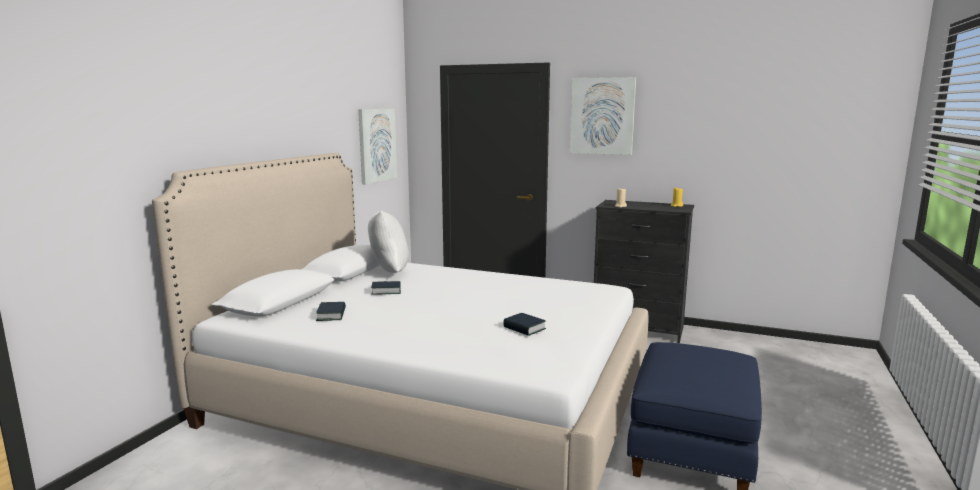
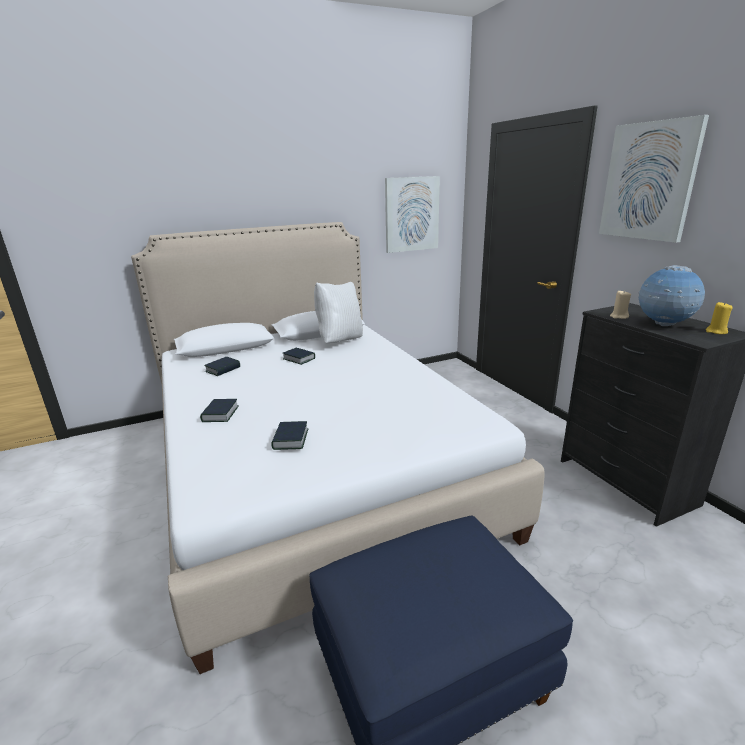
camera: 45 degrees right, 10 degrees up
none -> book [200,399,239,422]
none -> globe [639,265,705,326]

